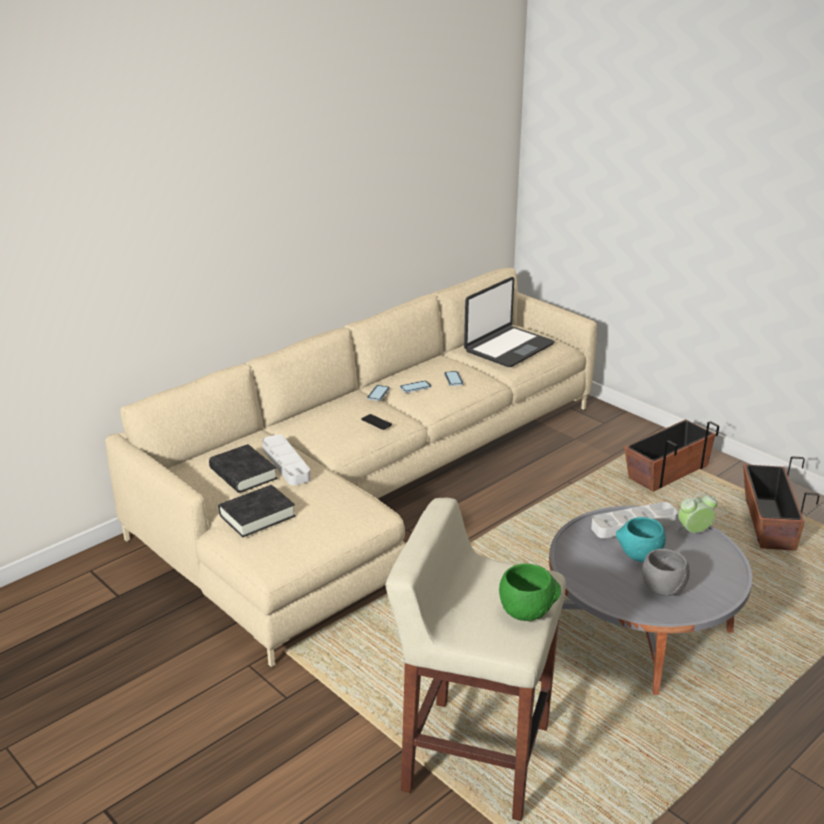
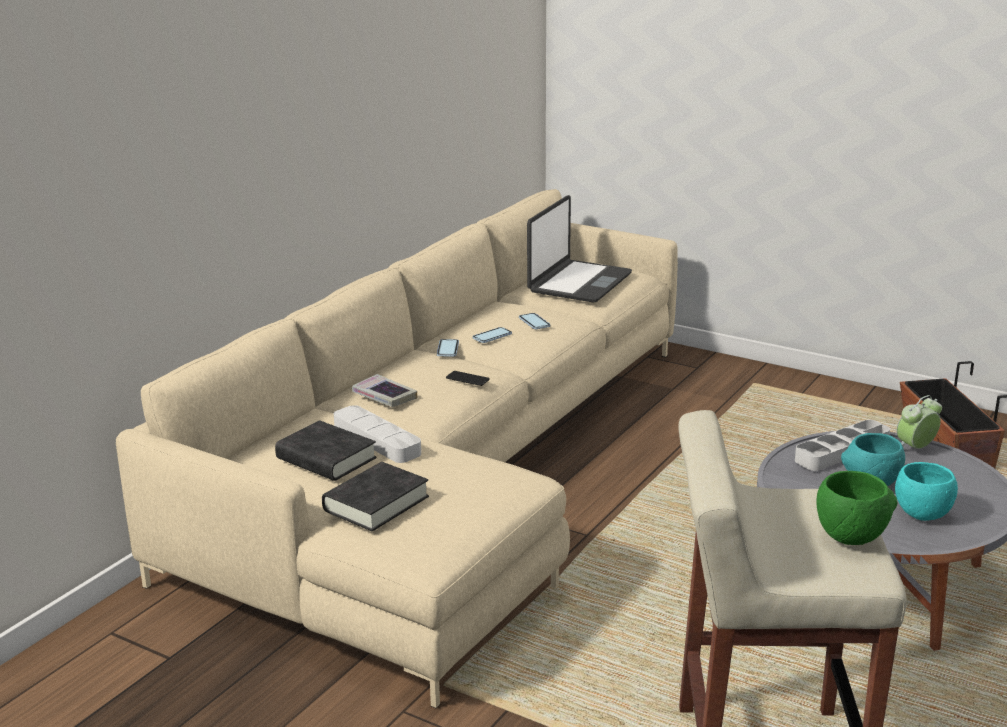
camera: 15 degrees left, 5 degrees down
planter [624,419,719,492] -> none
grey bowl [642,549,690,596] -> turquoise bowl [895,462,958,521]
none -> book [352,374,417,407]

